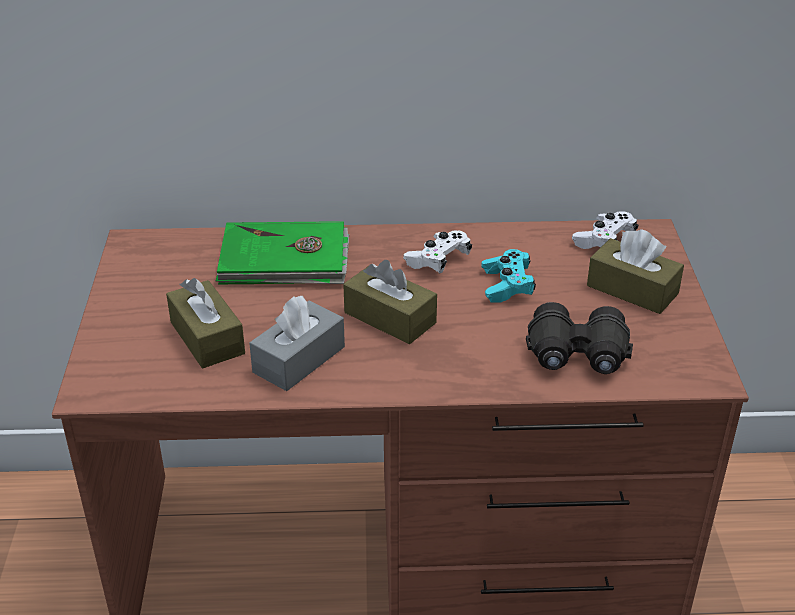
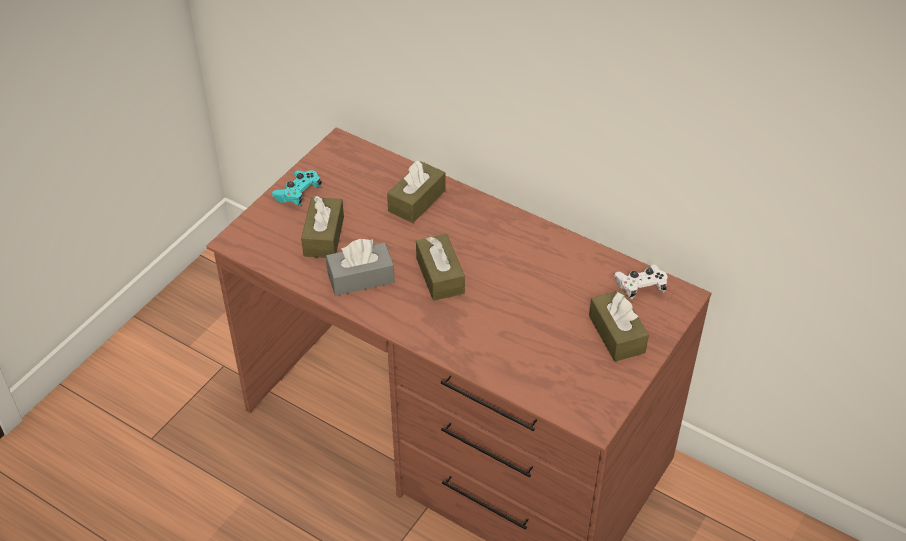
camera: 35 degrees right, 10 degrees up
green book [216,221,349,285] -> brown tissue box [387,160,446,223]
white game controller [403,231,472,273] -> none
turquoise game controller [481,249,536,303] -> turquoise game controller moved to [272,170,322,206]
black binoculars [526,302,633,374] -> none

